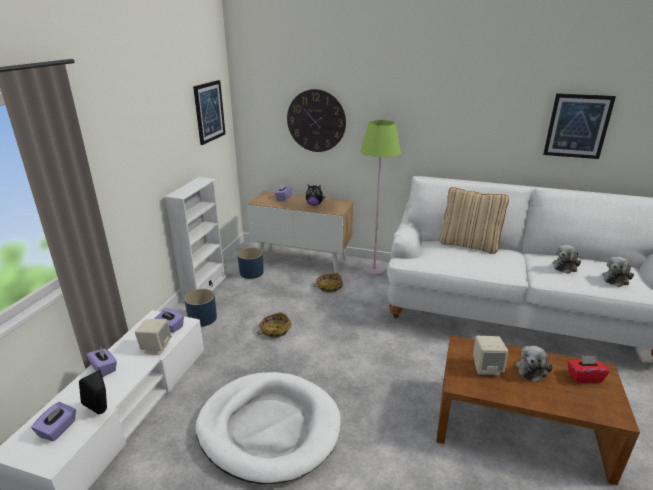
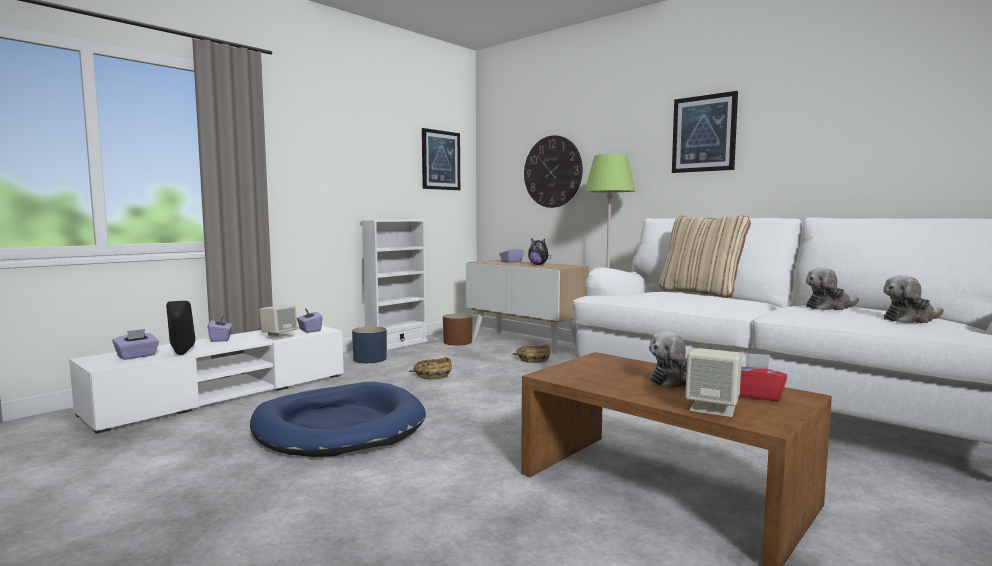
camera: 25 degrees right, 20 degrees down
white dog bed [195,372,341,484] -> blue dog bed [250,382,426,457]
blue planter [237,248,264,279] -> brown planter [443,313,473,345]
beige speaker [473,336,508,375] -> beige speaker moved to [685,348,742,417]
picture [543,93,616,159] -> picture moved to [672,91,738,173]

